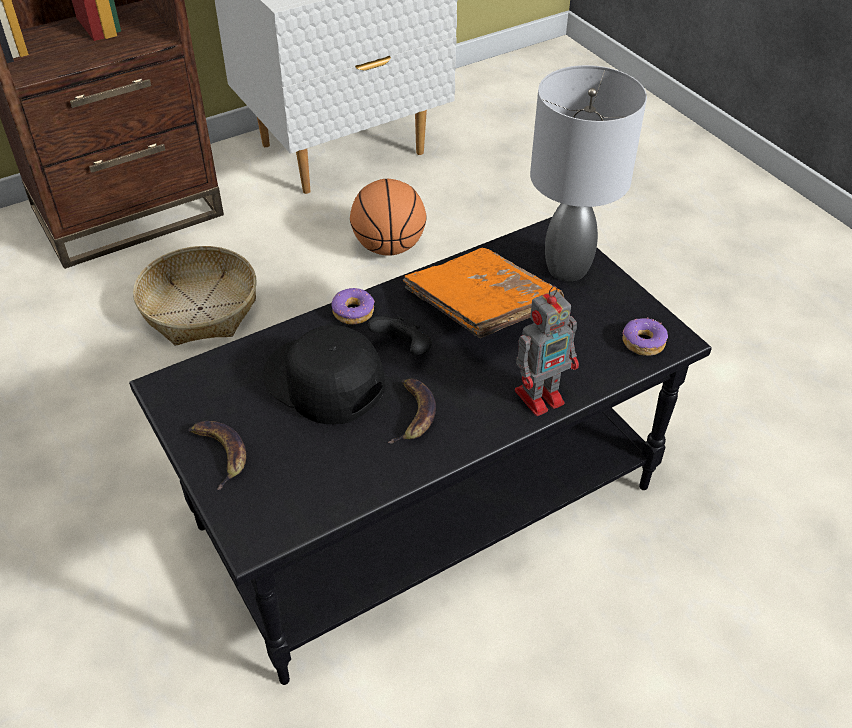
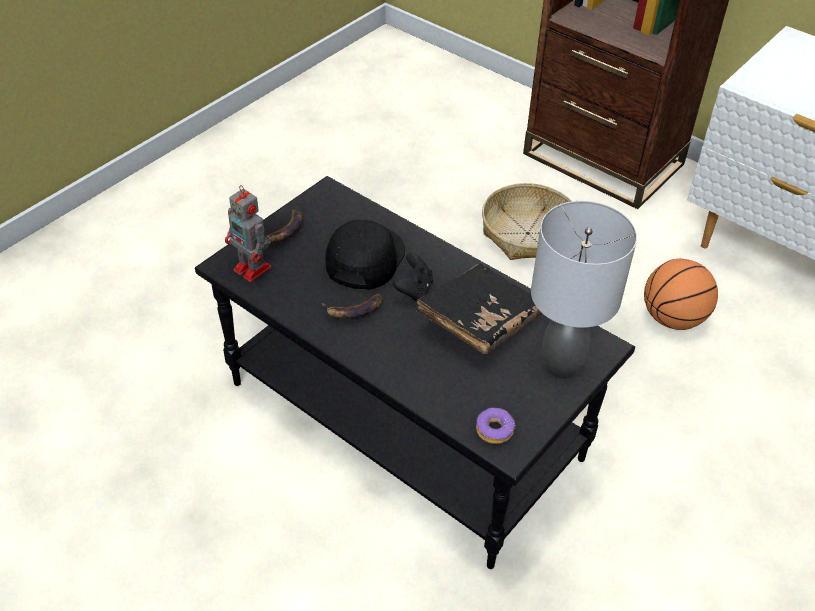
camera: 70 degrees right, 0 degrees up
donut [331,288,375,325] -> none
orange book [403,248,564,338] -> black book [416,264,542,354]
toy robot [515,286,579,416] -> toy robot moved to [225,185,271,282]

